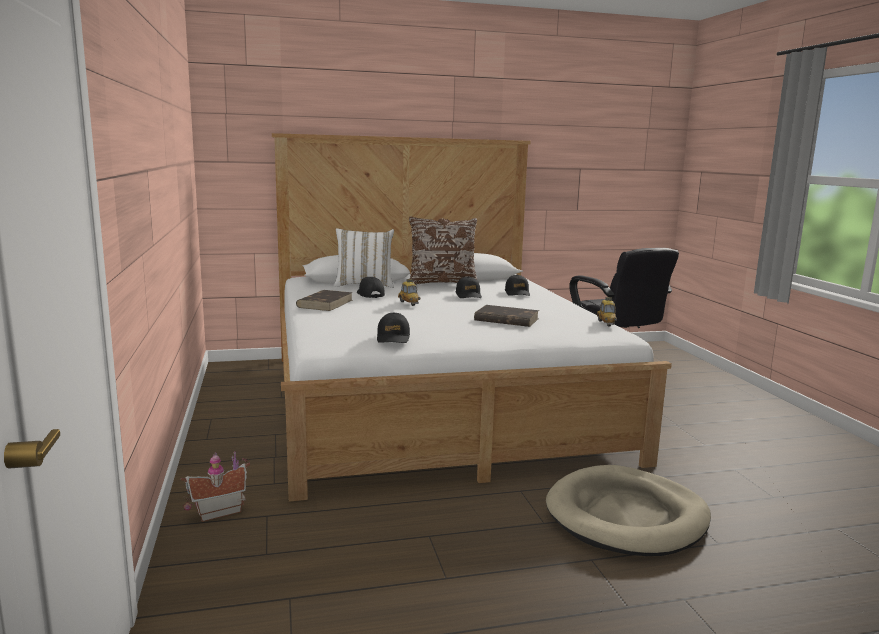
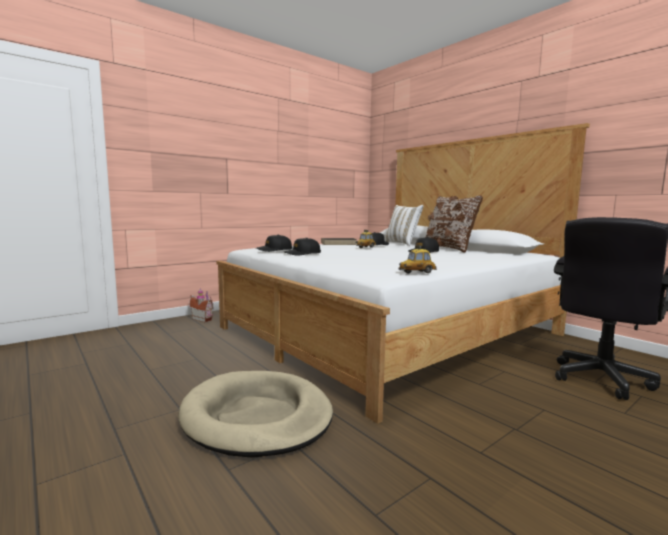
camera: 65 degrees right, 5 degrees down
brown book [474,305,539,327] -> none
black cap [505,275,530,296] -> black cap moved to [284,238,321,256]

